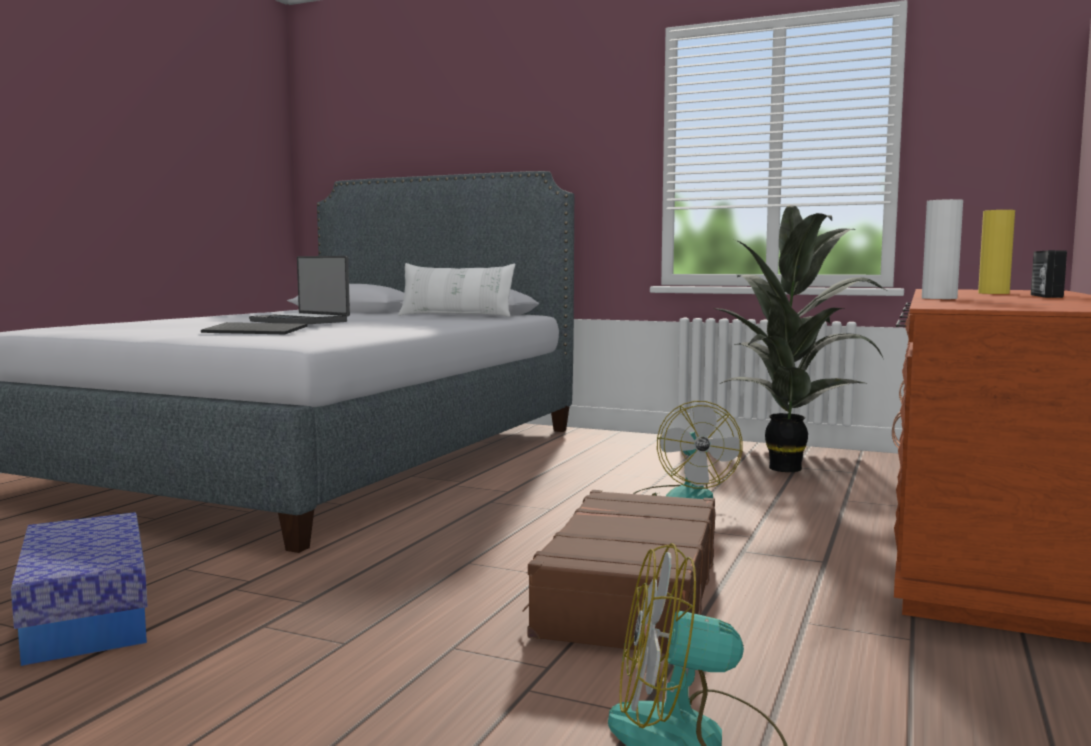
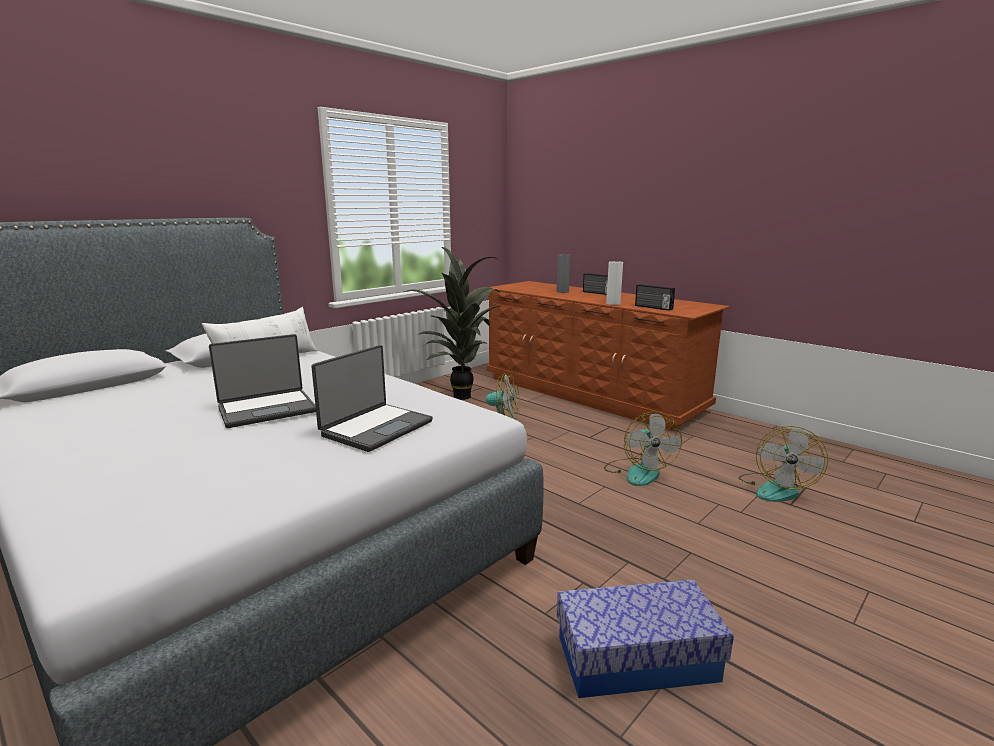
camera: 70 degrees left, 10 degrees up
keyboard [201,322,308,334] -> laptop [311,345,433,452]
brown suitcase [522,490,716,654] -> fan [604,412,682,486]
yellow vase [978,210,1015,294] -> grey vase [557,254,570,293]
none -> radio [635,284,675,311]

